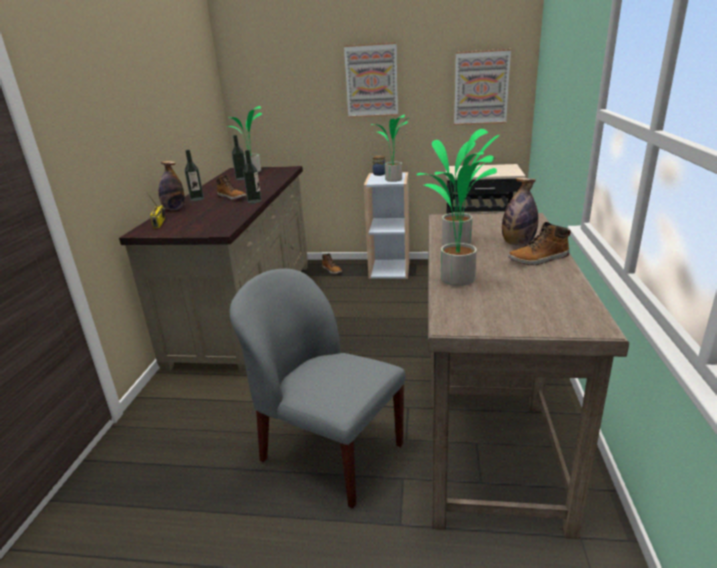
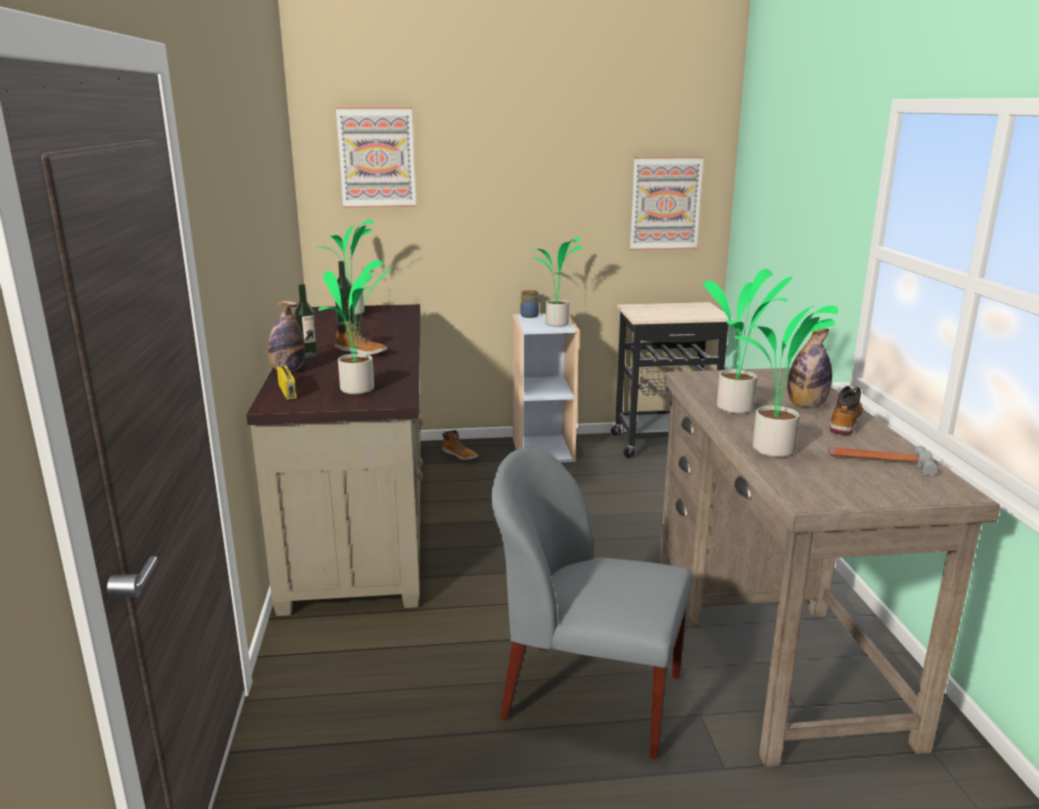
camera: 15 degrees left, 5 degrees down
bottle [243,150,262,203] -> none
picture [344,42,398,118] -> picture moved to [336,107,416,208]
boot [508,222,571,265] -> boot turned 150 degrees clockwise [829,386,863,435]
none -> potted plant [318,260,392,394]
none -> hammer [828,446,937,476]

